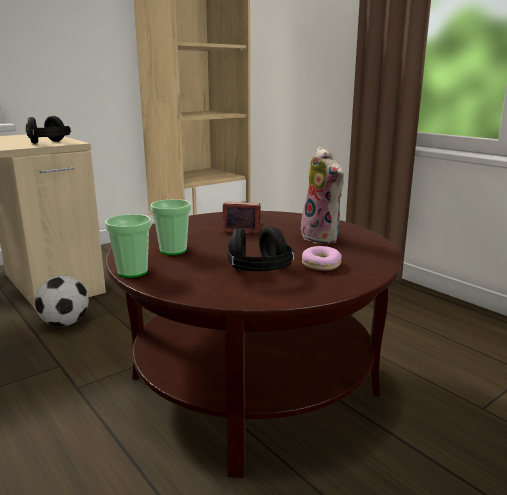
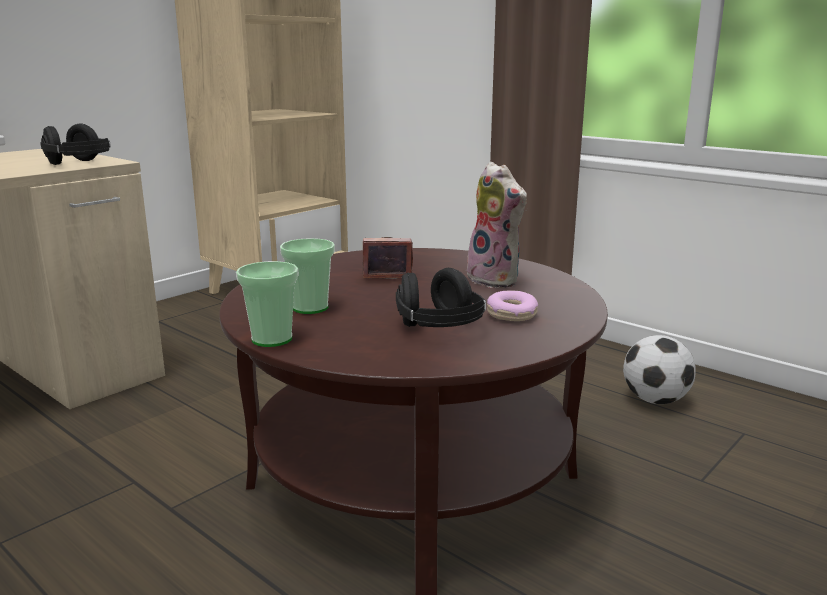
camera: 10 degrees left, 0 degrees up
football [35,275,89,326] -> football moved to [623,335,696,404]

